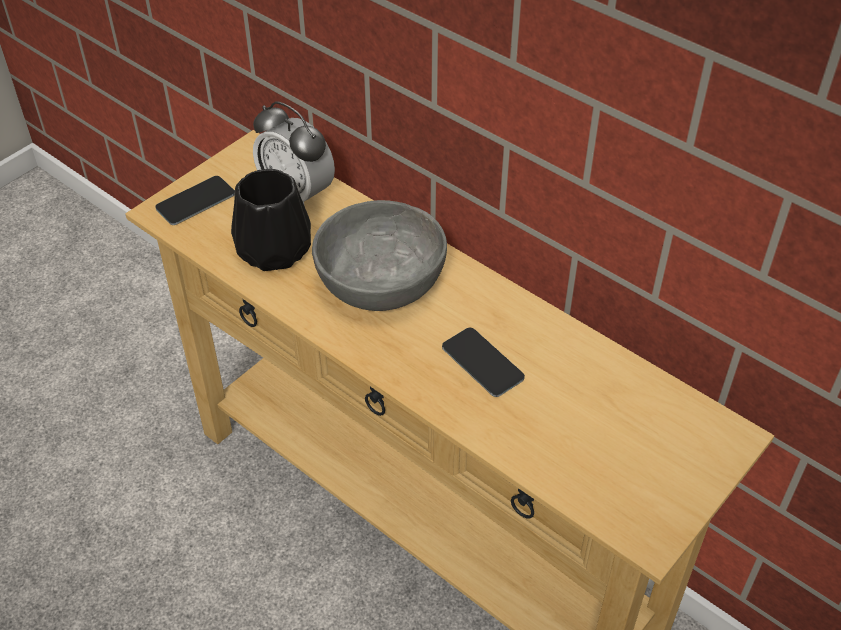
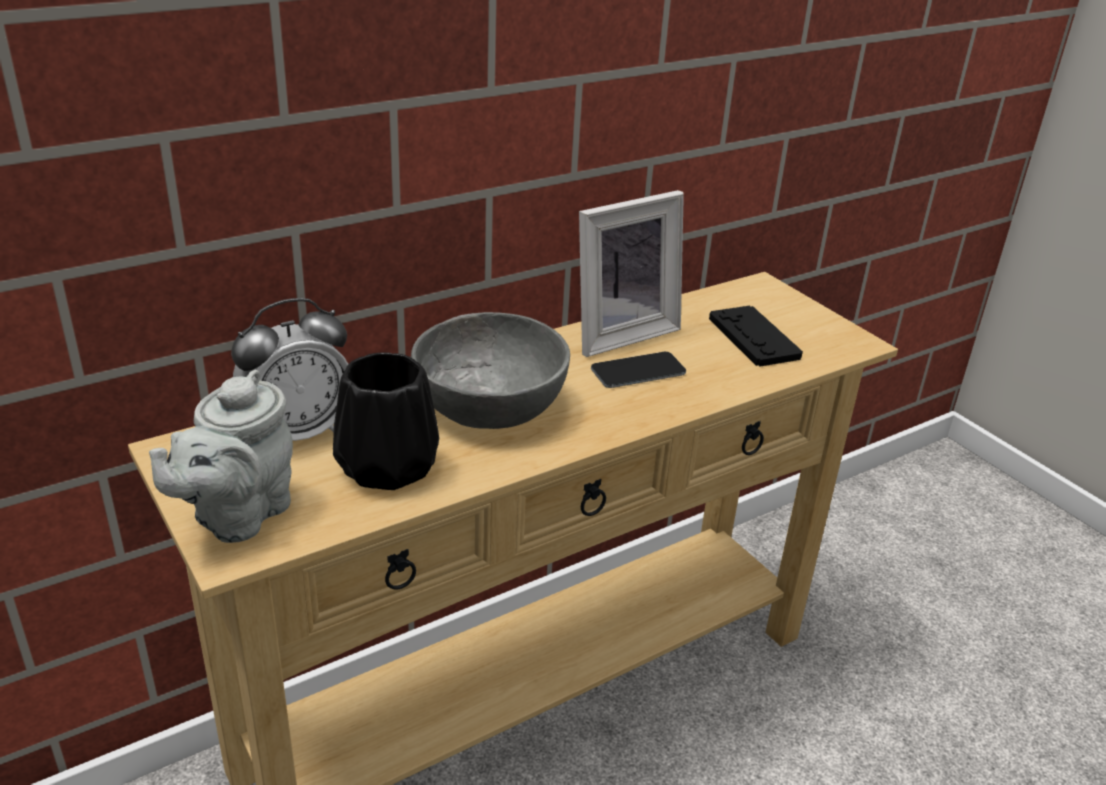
camera: 75 degrees left, 15 degrees down
phone [155,176,235,225] -> grey teapot [149,370,293,543]
none -> picture frame [579,190,684,357]
none -> black game controller [709,306,803,366]

